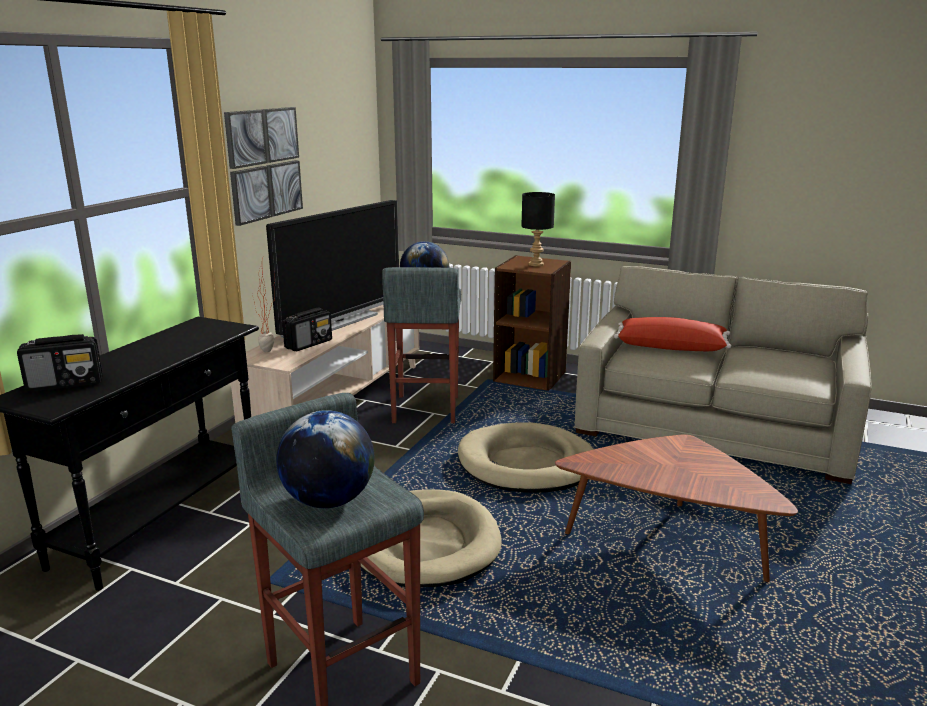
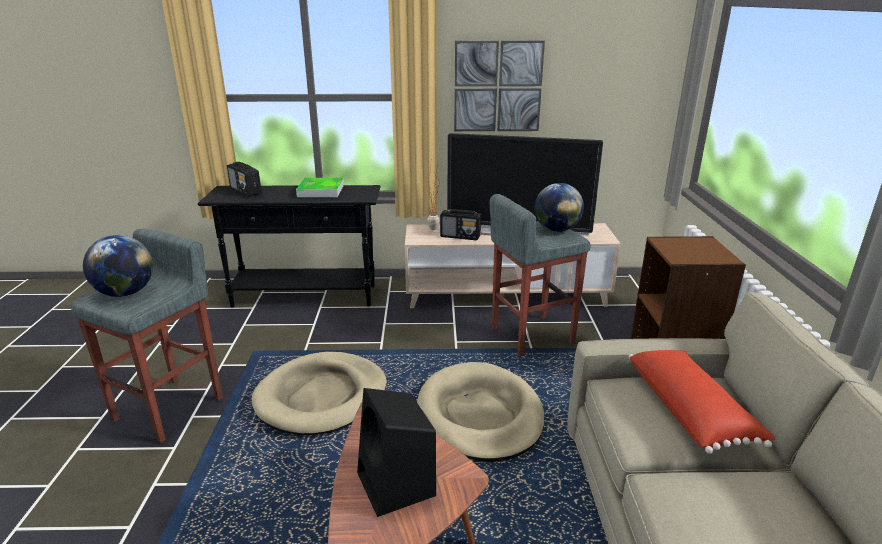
camera: 65 degrees right, 5 degrees up
black table lamp [521,192,555,266] -> none
none -> tray [296,178,344,197]
none -> black speaker [357,388,436,517]

